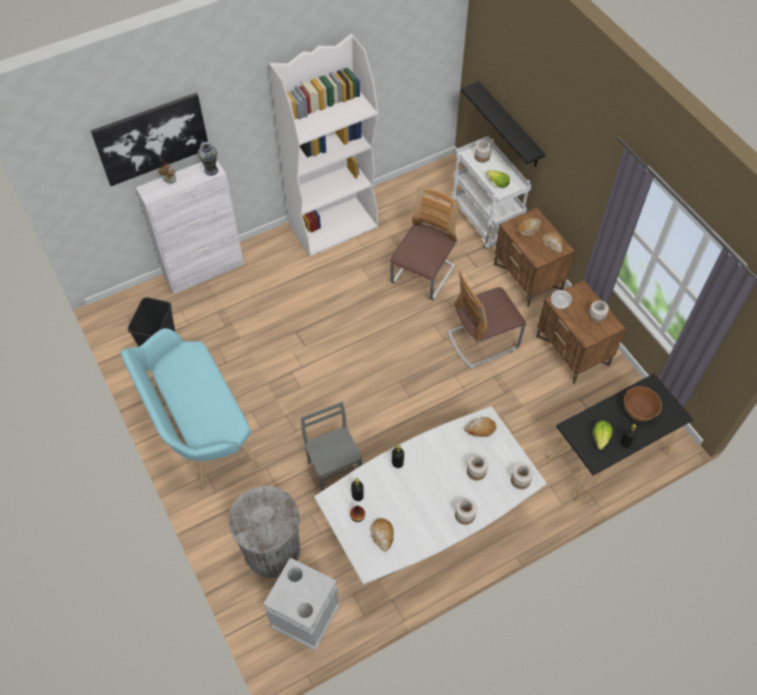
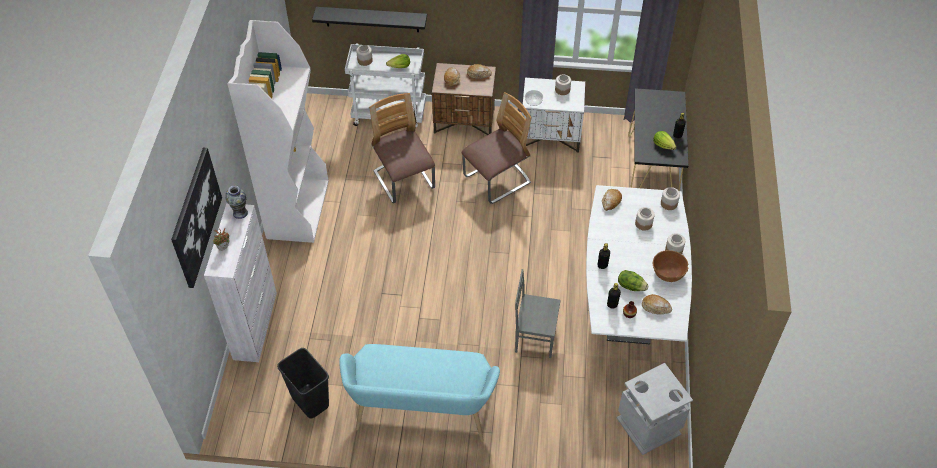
camera: 55 degrees left, 5 degrees down
grey trash can [228,486,301,578] -> none
chair [448,271,526,369] -> chair turned 135 degrees counterclockwise [462,92,532,204]
brown nightstand [536,280,626,385] -> white nightstand [522,78,585,153]
brown bowl [624,386,662,421] -> brown bowl moved to [653,250,688,282]
none -> lettuce [618,270,648,291]

